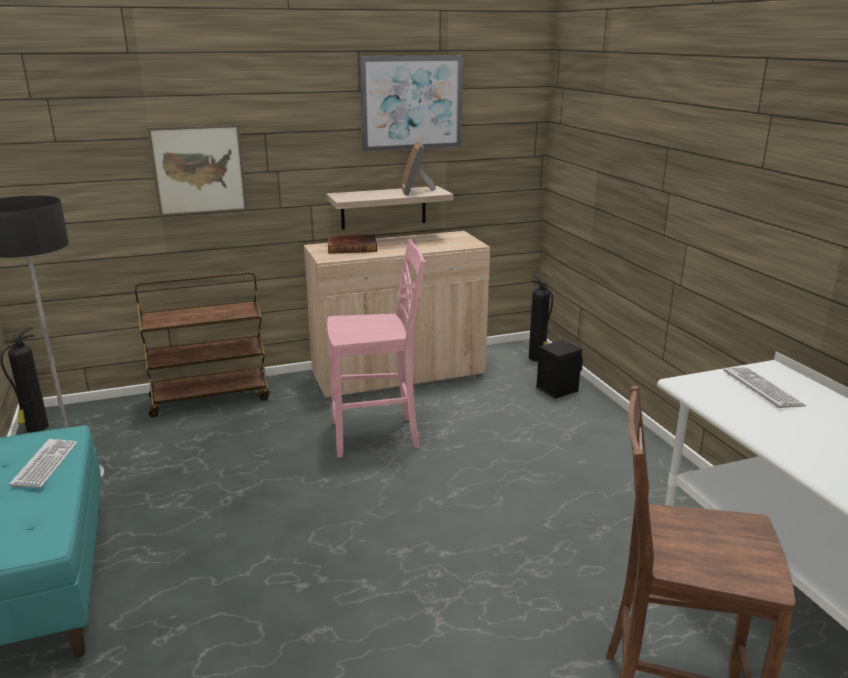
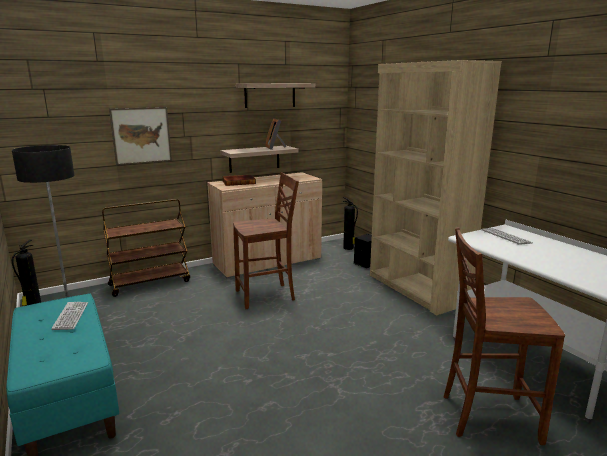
camera: 10 degrees left, 5 degrees down
pink chair [327,240,426,458] -> brown chair [233,172,299,309]
picture [360,55,463,152] -> shelf [236,83,315,108]
none -> beige bookcase [370,60,502,315]

